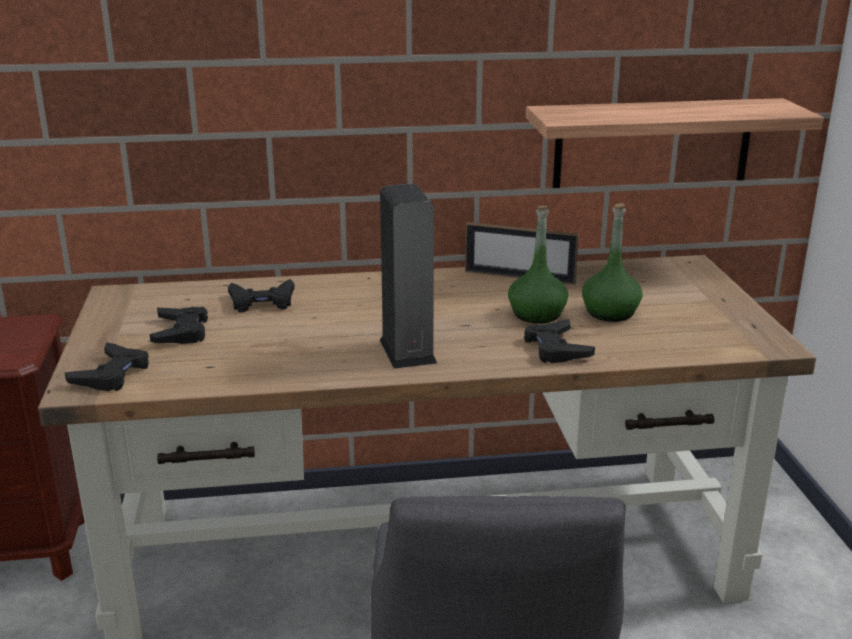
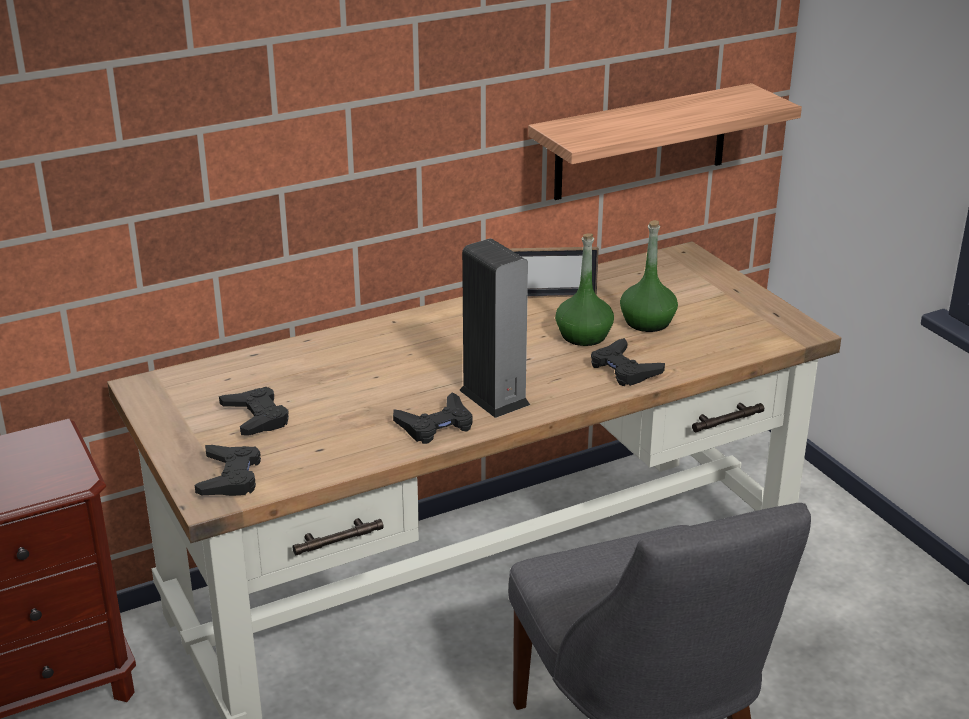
camera: 20 degrees left, 5 degrees up
black game controller [228,279,295,313] -> black game controller moved to [393,392,473,444]

